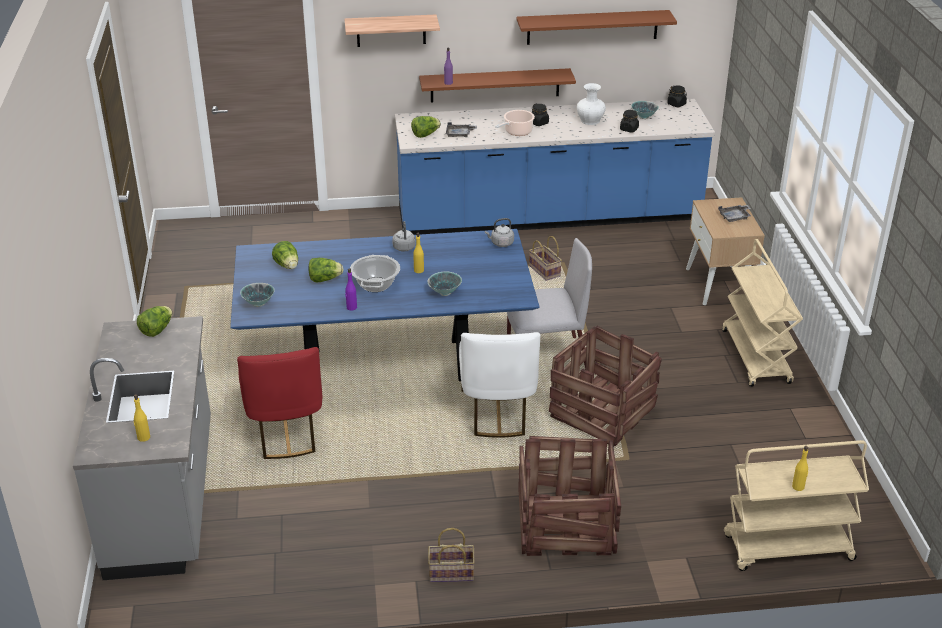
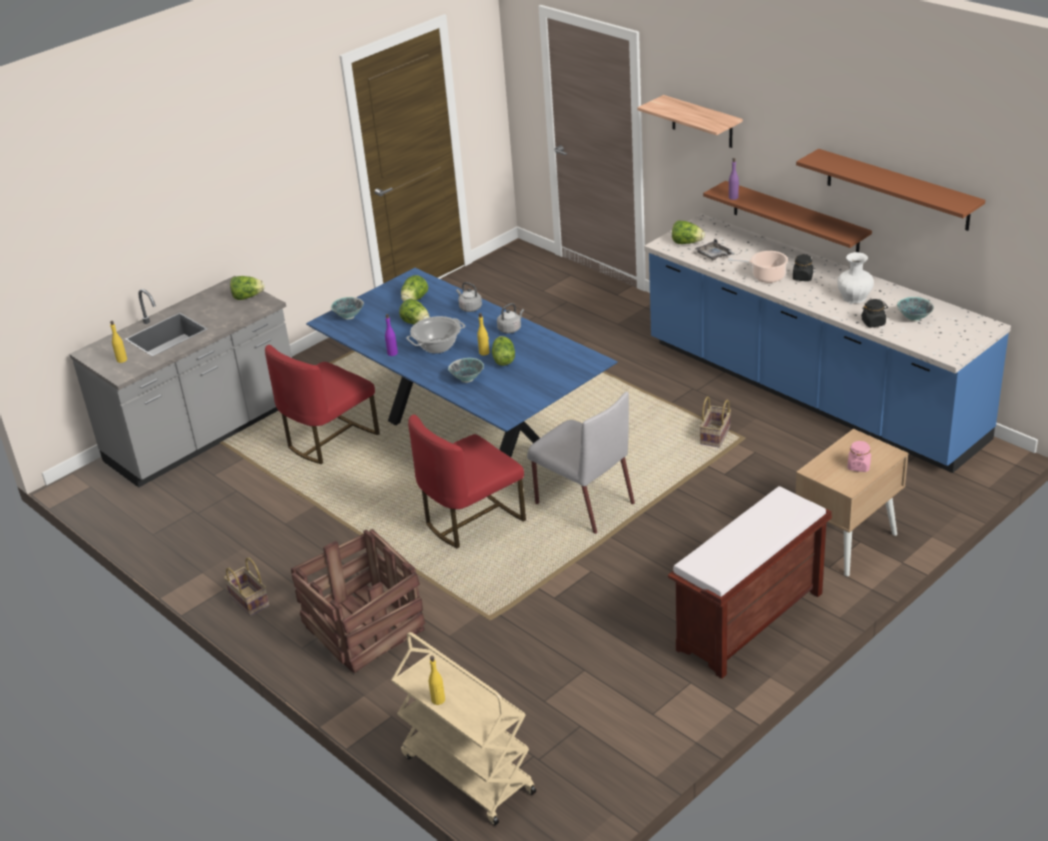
camera: 55 degrees right, 0 degrees up
white chair [459,332,540,438] -> red chair [408,415,526,548]
grey kettle [485,218,514,247] -> grey kettle moved to [456,282,482,312]
crate [549,326,662,446] -> none
black jar [667,85,687,107] -> none
grey tray [718,205,751,222] -> pink jar [847,441,871,472]
beige cart [722,239,803,387] -> brown bench [668,486,832,679]
none -> lettuce [492,336,515,366]

